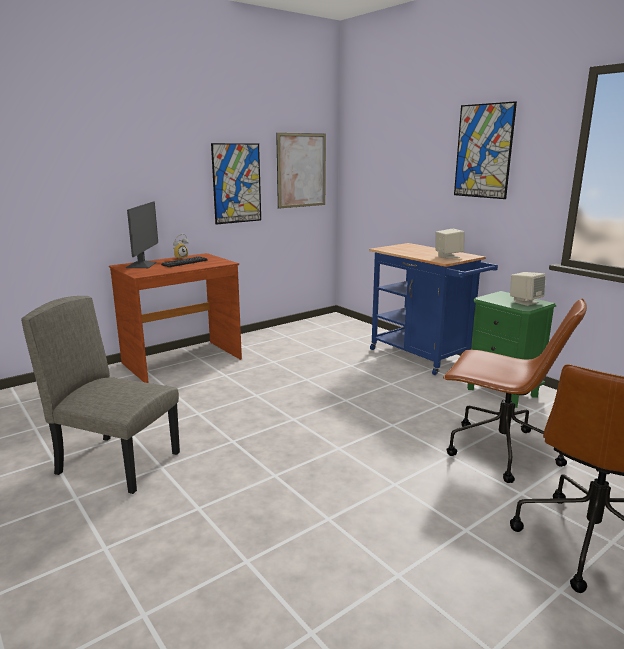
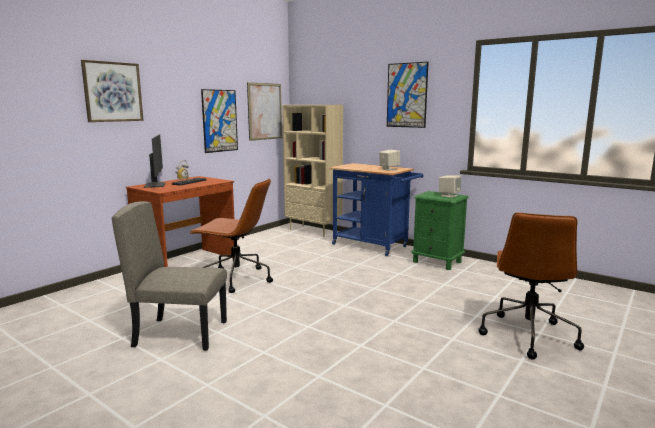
camera: 15 degrees left, 5 degrees down
brown office chair [443,298,587,483] -> brown office chair moved to [189,178,273,293]
none -> picture [81,60,144,122]
none -> beige bookcase [282,105,343,237]

